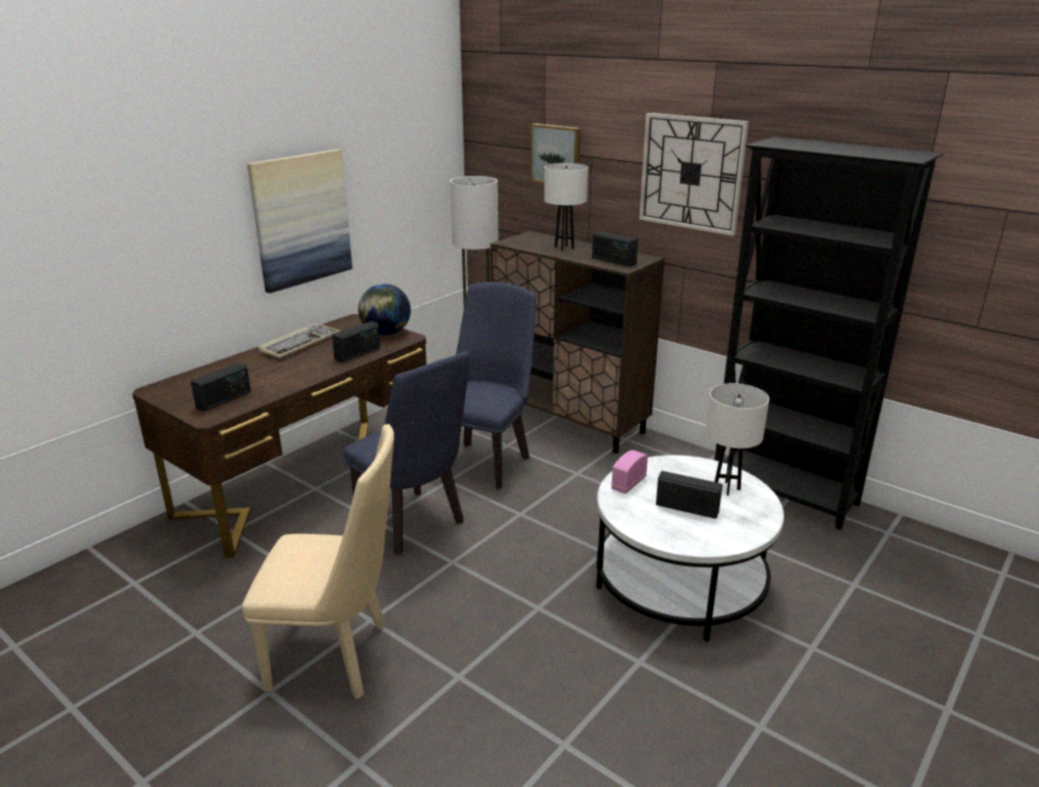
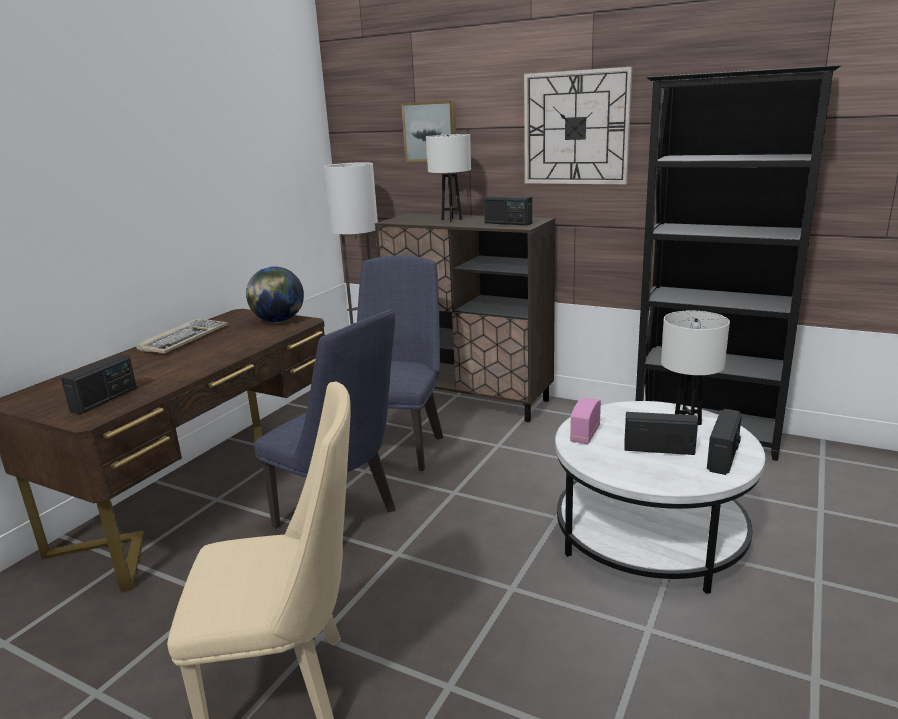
camera: 10 degrees left, 5 degrees down
picture [247,149,352,293] -> none
radio [332,321,380,363] -> radio moved to [707,409,742,475]

